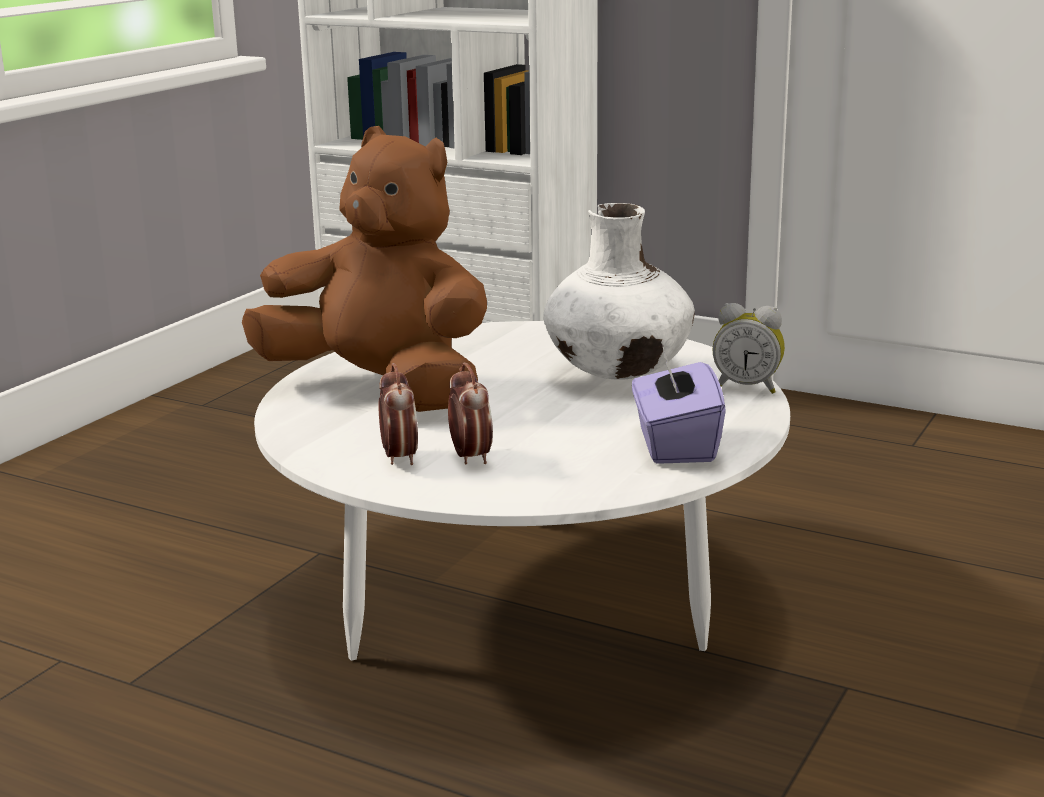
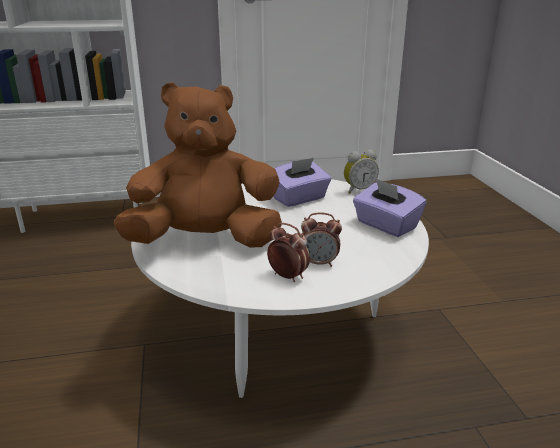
camera: 40 degrees left, 5 degrees up
alarm clock [448,363,493,464] -> alarm clock turned 150 degrees clockwise [301,212,342,267]
white vase [543,203,695,380] -> purple tissue box [273,158,331,207]

